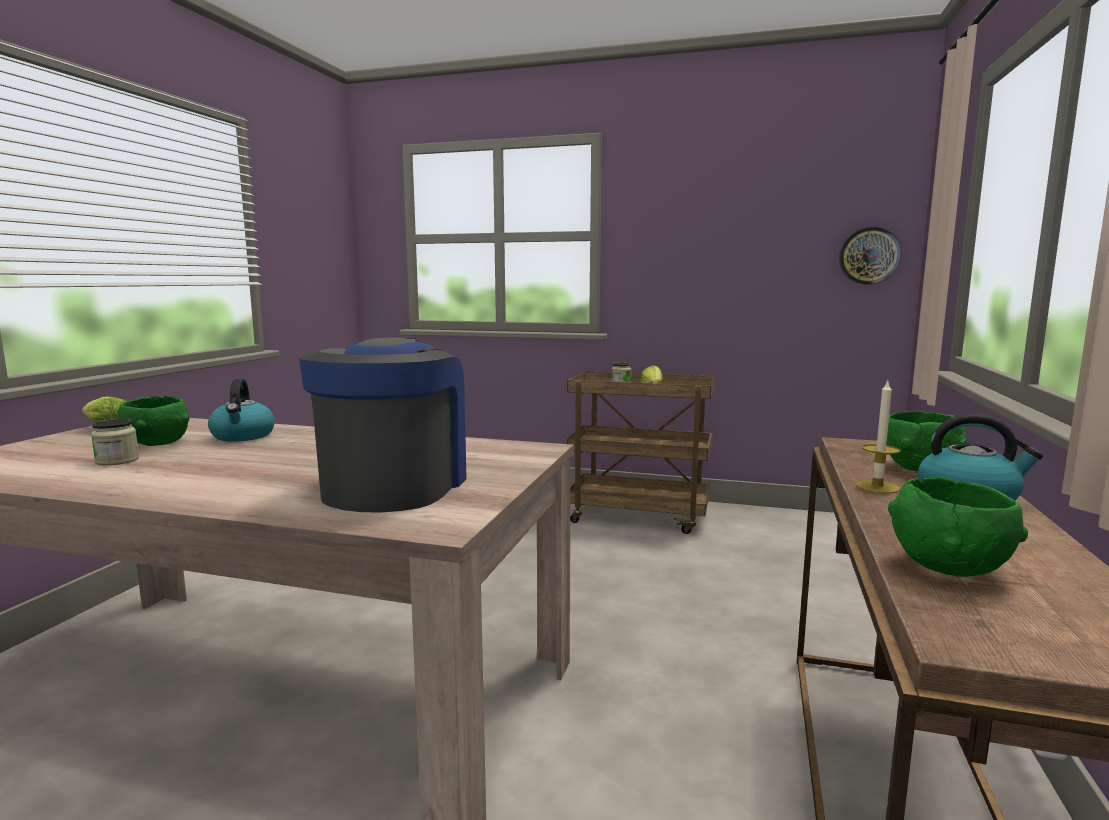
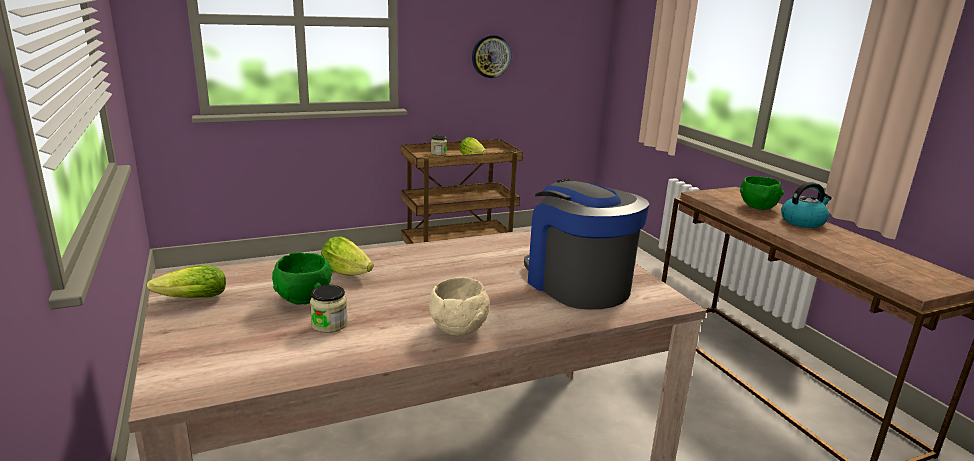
camera: 40 degrees left, 10 degrees up
kettle [208,379,275,442] -> lettuce [321,237,374,276]
wall clock [839,227,901,285] -> wall clock moved to [472,35,511,78]
candle [855,380,900,494] -> none
green bowl [888,477,1028,577] -> none
none -> beige bowl [429,277,490,336]

